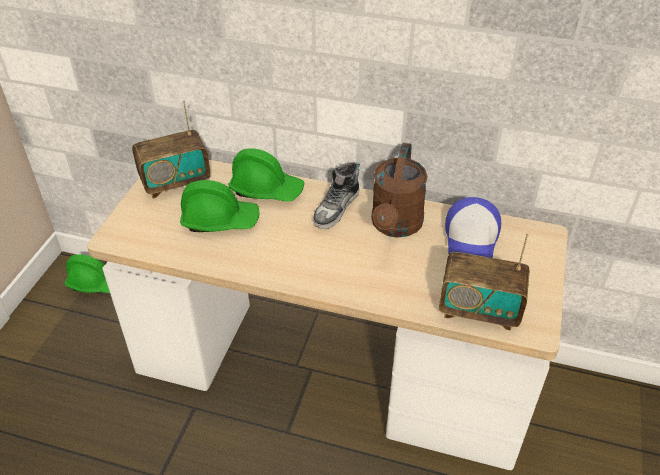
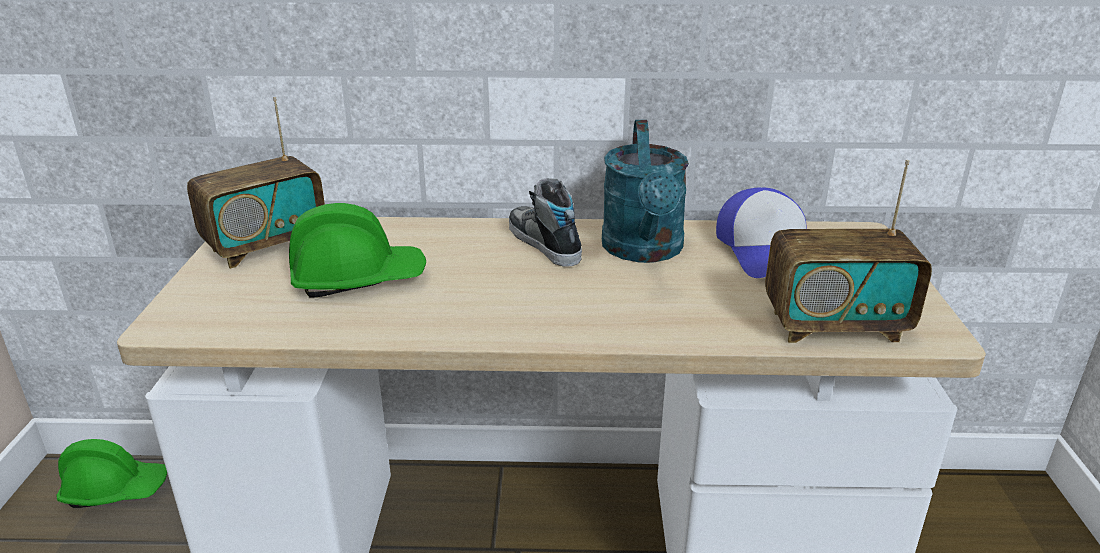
camera: 15 degrees left, 15 degrees down
green hard hat [229,148,304,202] -> none
shoe [313,162,360,229] -> shoe turned 135 degrees clockwise [509,179,582,267]
brown watering can [371,143,428,237] -> turquoise watering can [602,120,689,263]

